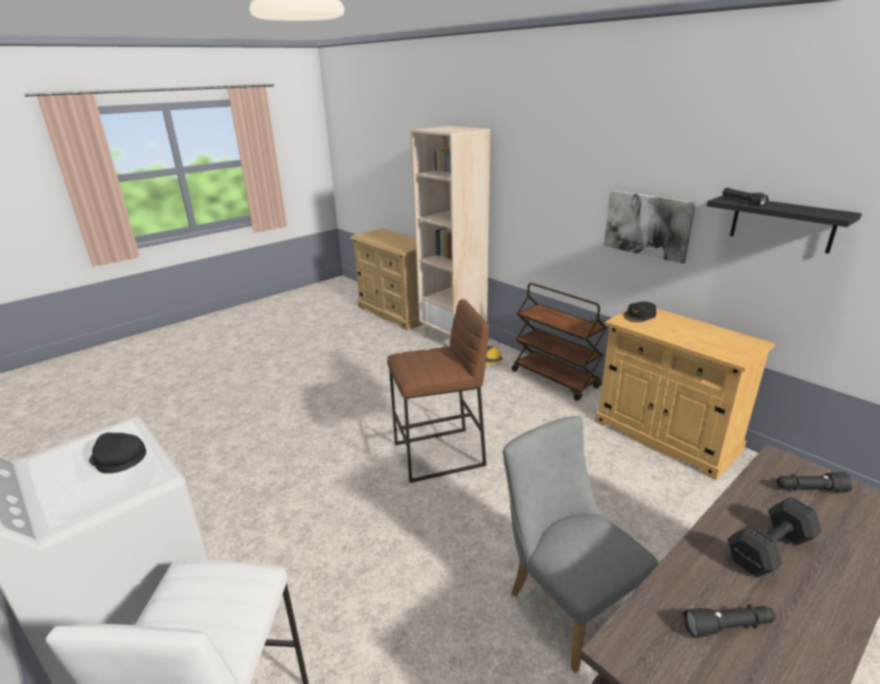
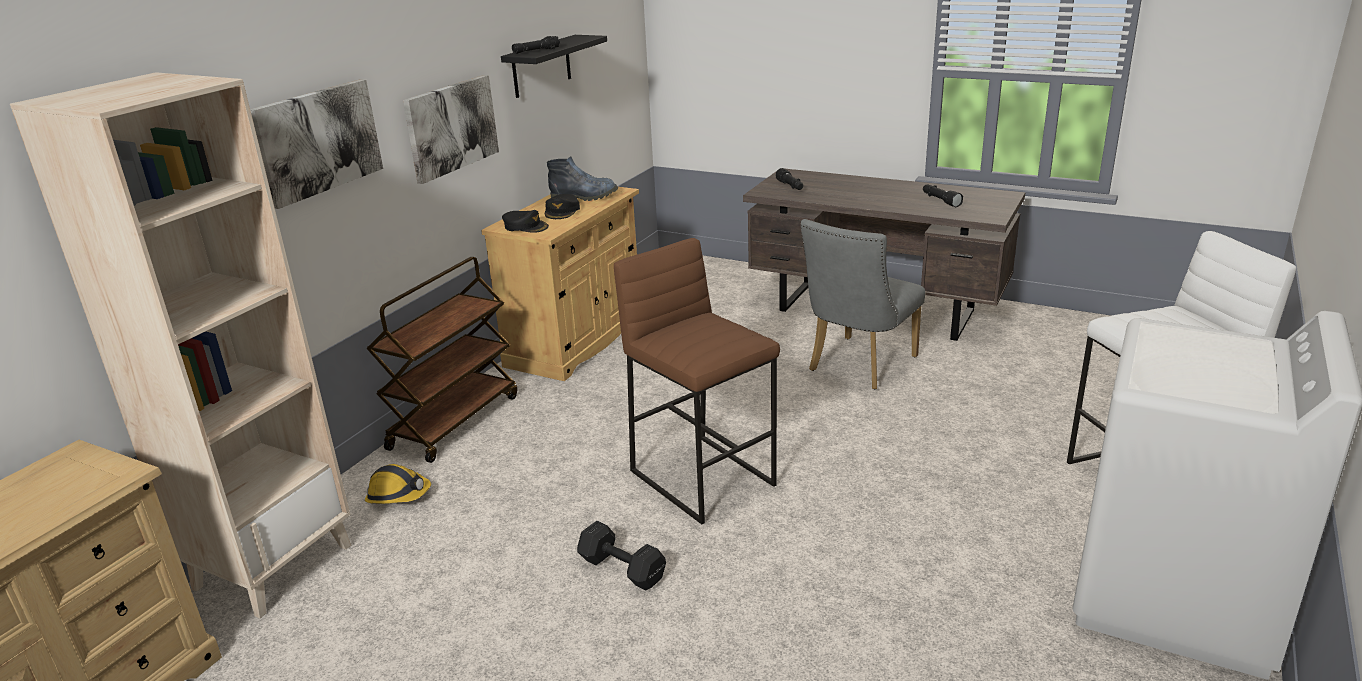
camera: 110 degrees left, 0 degrees up
black cap [89,433,146,473] -> black cap moved to [545,194,580,219]
black dumbbell [728,497,822,577] -> black dumbbell moved to [577,521,666,590]
none -> picture [250,79,383,209]
none -> boot [547,156,618,201]

